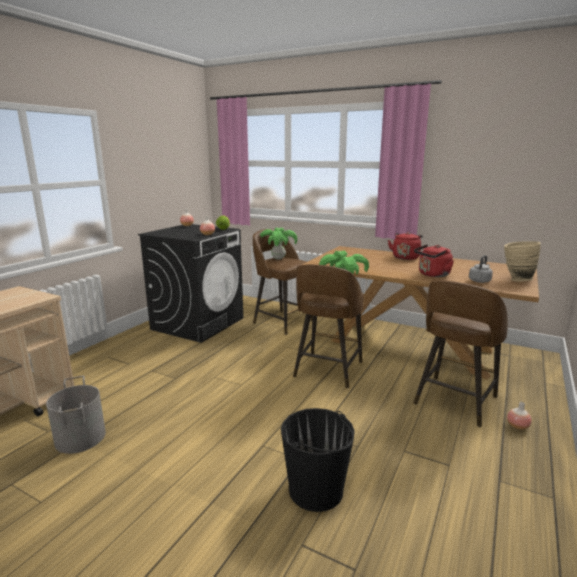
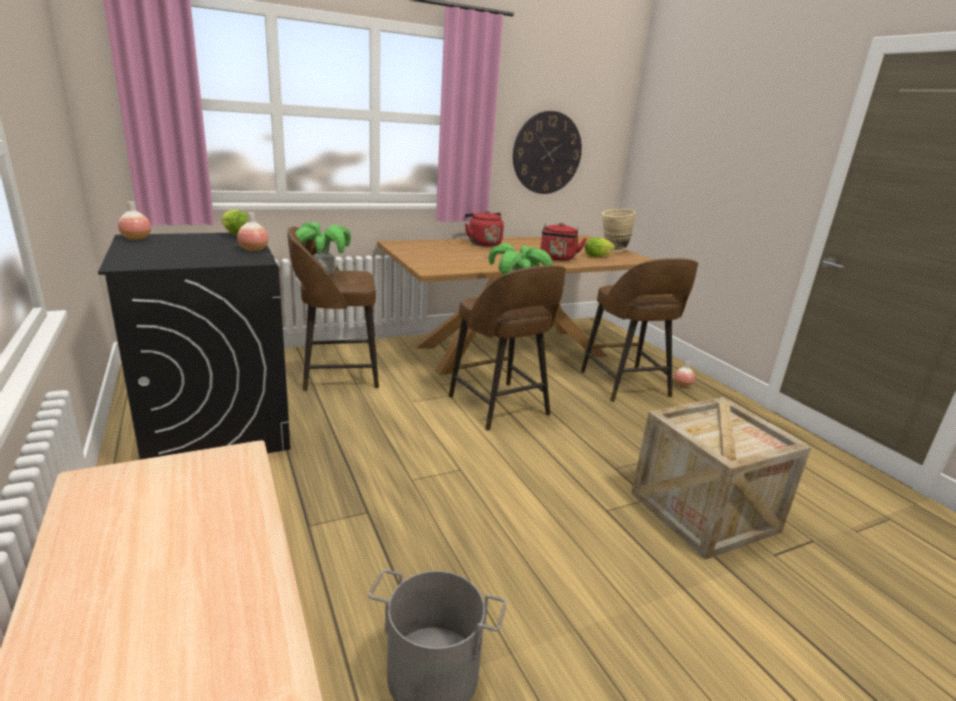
camera: 55 degrees left, 5 degrees up
black bucket [281,408,355,512] -> crate [631,397,812,560]
grey kettle [469,255,493,283] -> lettuce [585,238,615,257]
none -> wall clock [513,111,582,194]

